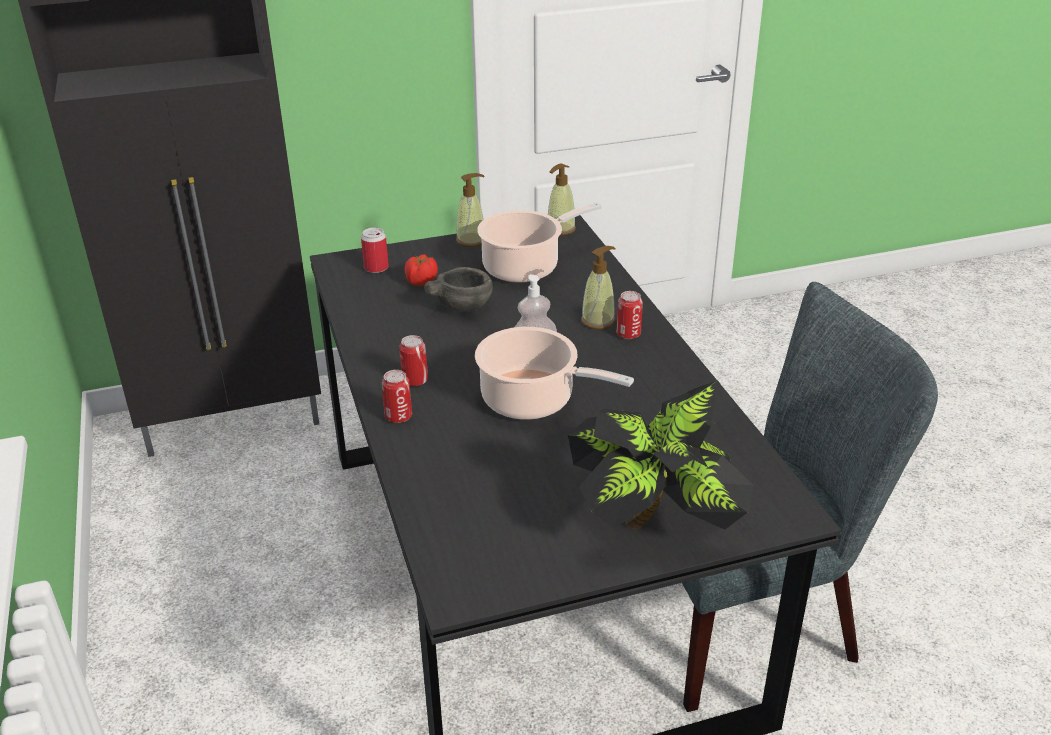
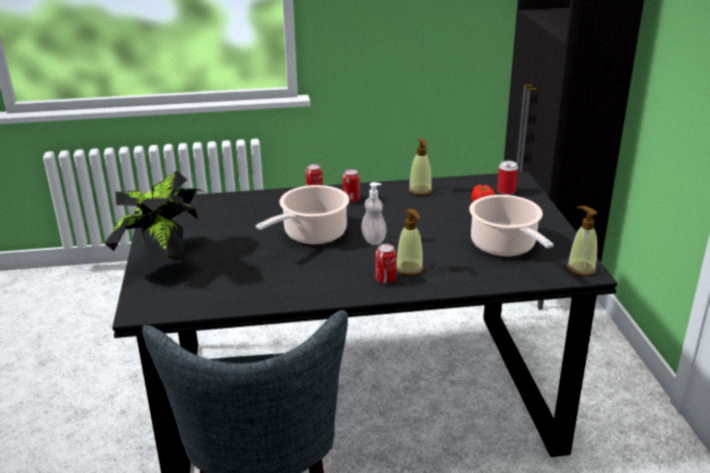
camera: 100 degrees right, 5 degrees down
grey bowl [424,267,493,312] -> none
soap dispenser [456,173,484,247] -> soap dispenser moved to [409,139,432,195]

